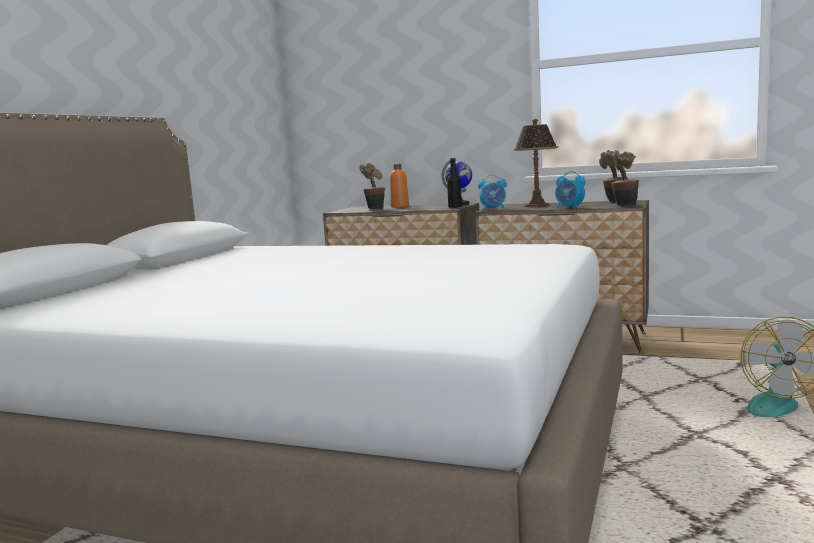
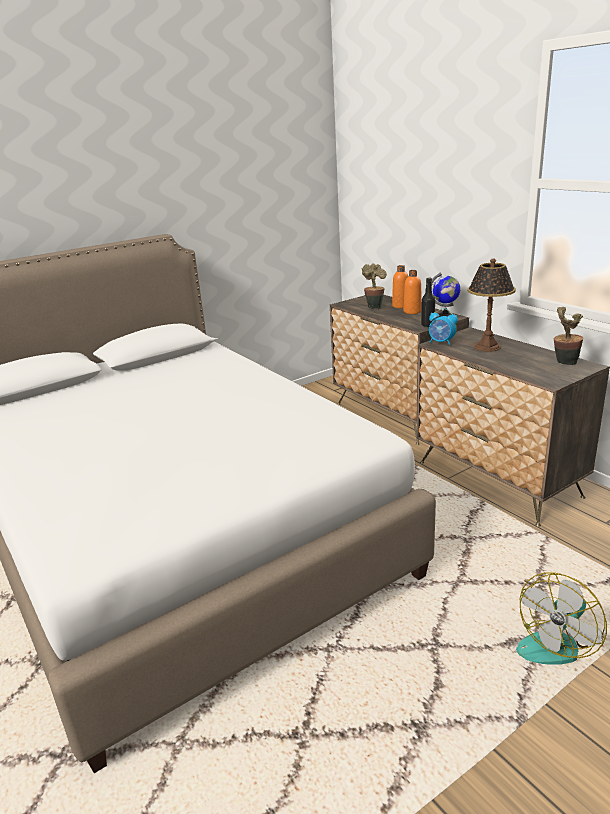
camera: 35 degrees right, 15 degrees up
alarm clock [555,171,586,209] -> none
potted plant [611,150,639,206] -> none
none -> orange bottle [404,270,422,314]

